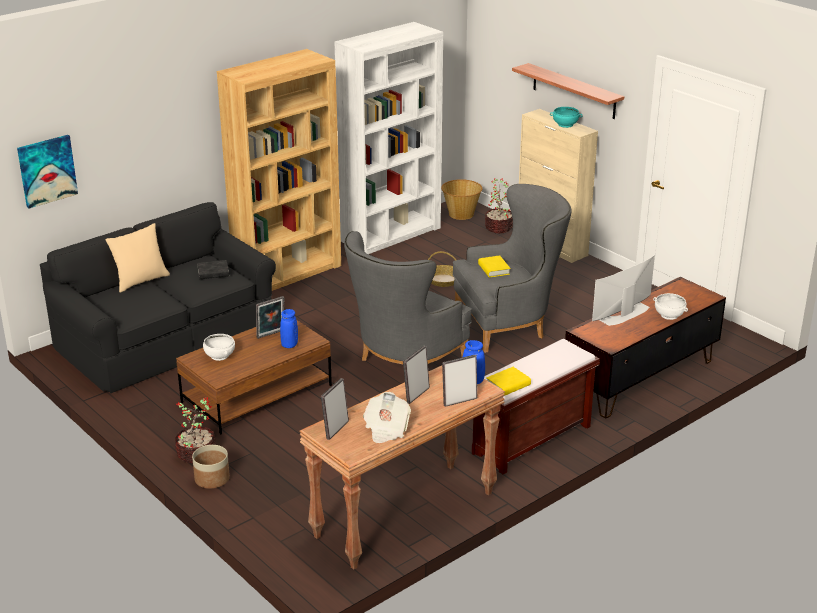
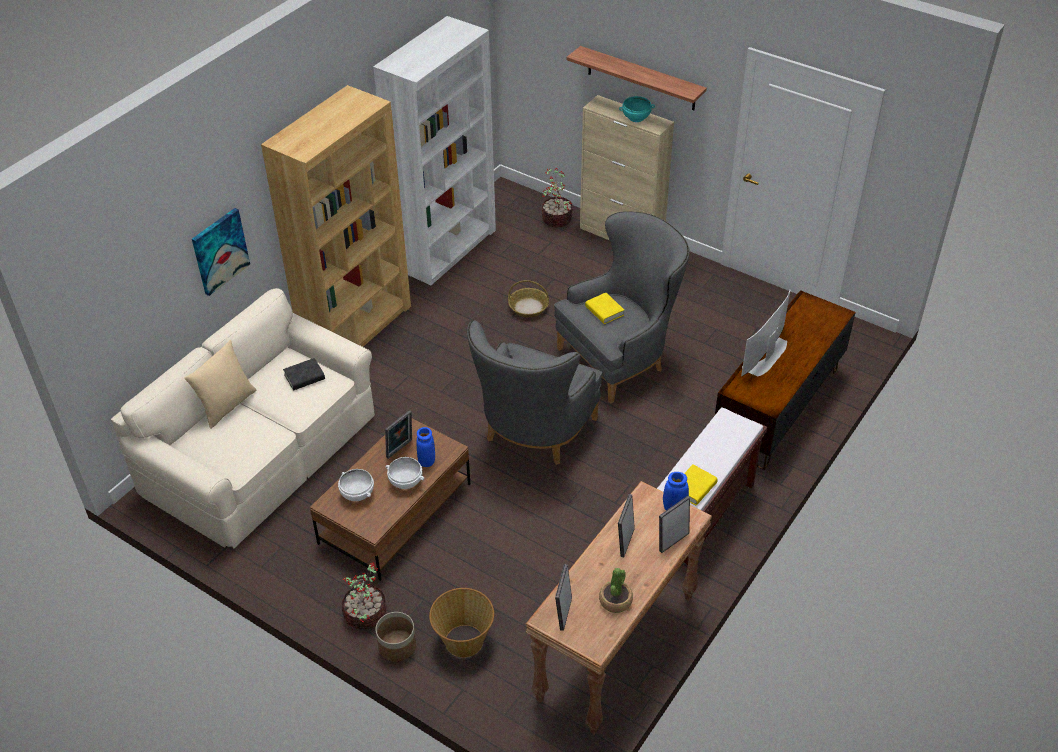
camera: 15 degrees left, 15 degrees up
picture [17,135,78,208] -> picture moved to [192,208,250,296]
black sofa [40,202,276,393] -> beige sofa [111,288,375,549]
newspaper [363,392,411,443] -> potted plant [599,568,633,613]
basket [441,179,483,220] -> basket moved to [429,588,494,657]
white bowl [653,293,688,320] -> white bowl moved to [385,457,424,489]

